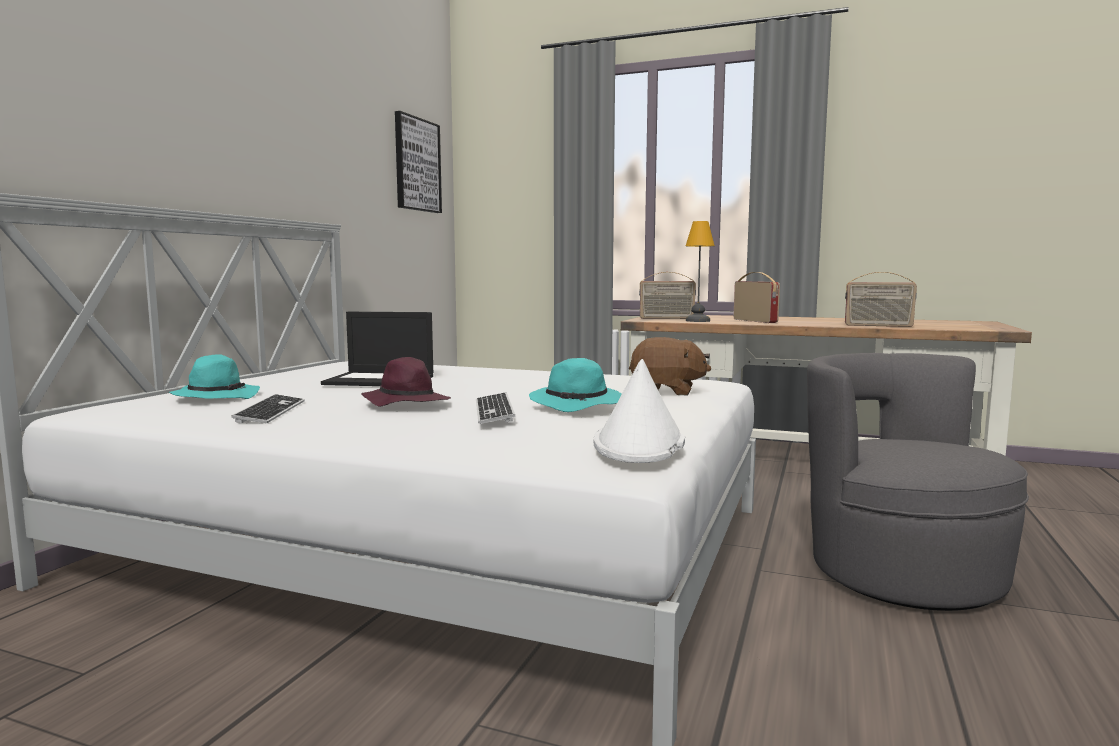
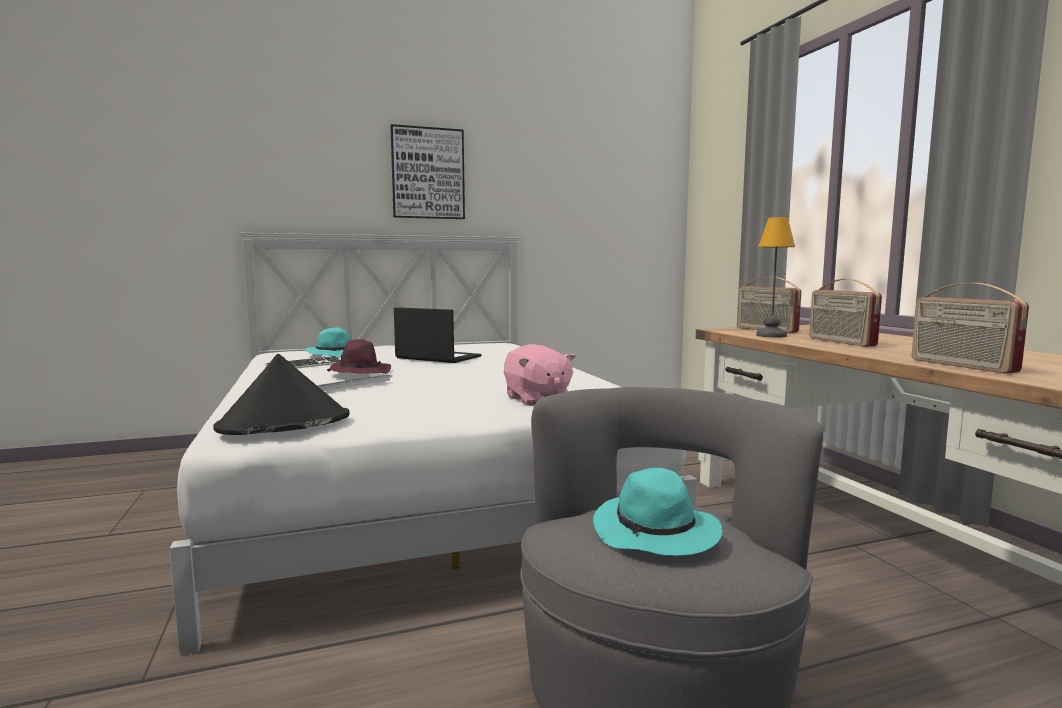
camera: 50 degrees right, 0 degrees up
laptop [321,312,433,386] -> laptop turned 150 degrees clockwise [394,307,481,363]
picture [395,111,442,213] -> picture moved to [390,124,465,219]
turquoise hat [529,358,622,412] -> turquoise hat moved to [593,468,722,556]
white hat [594,359,685,463] -> black hat [213,354,350,435]
brown plush toy [629,337,711,395] -> pink plush toy [504,344,576,406]
radio [734,272,780,323] -> radio turned 135 degrees clockwise [809,279,882,347]

